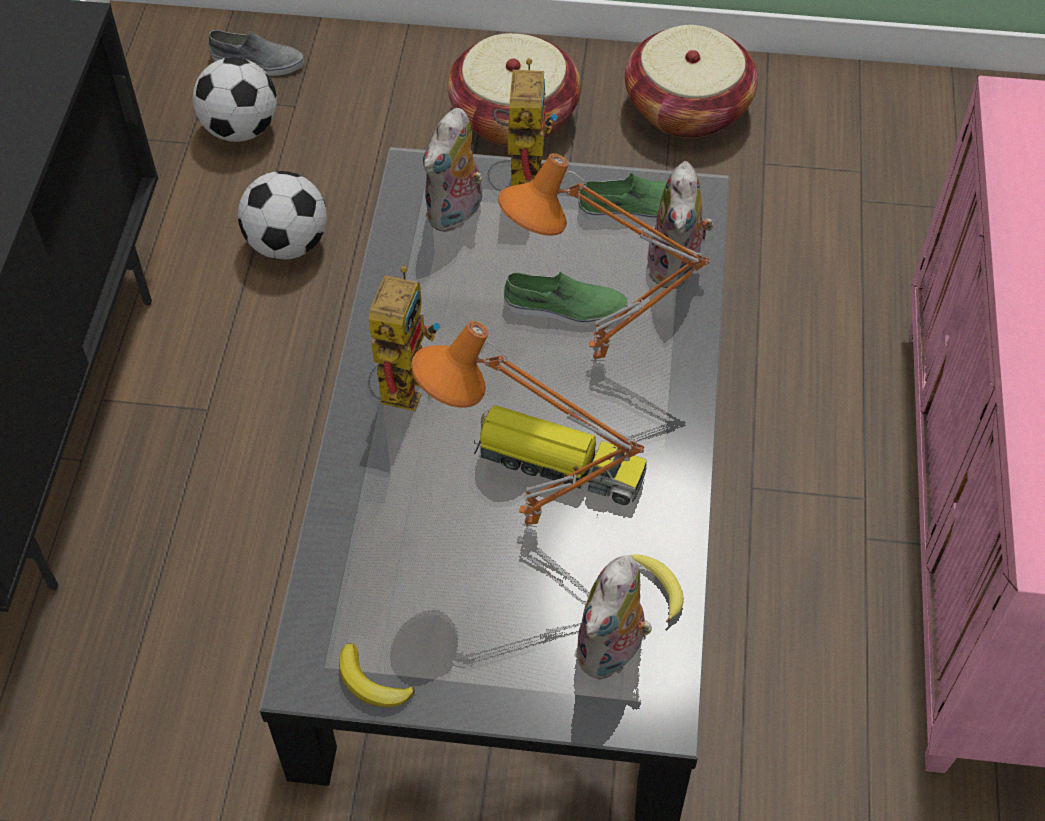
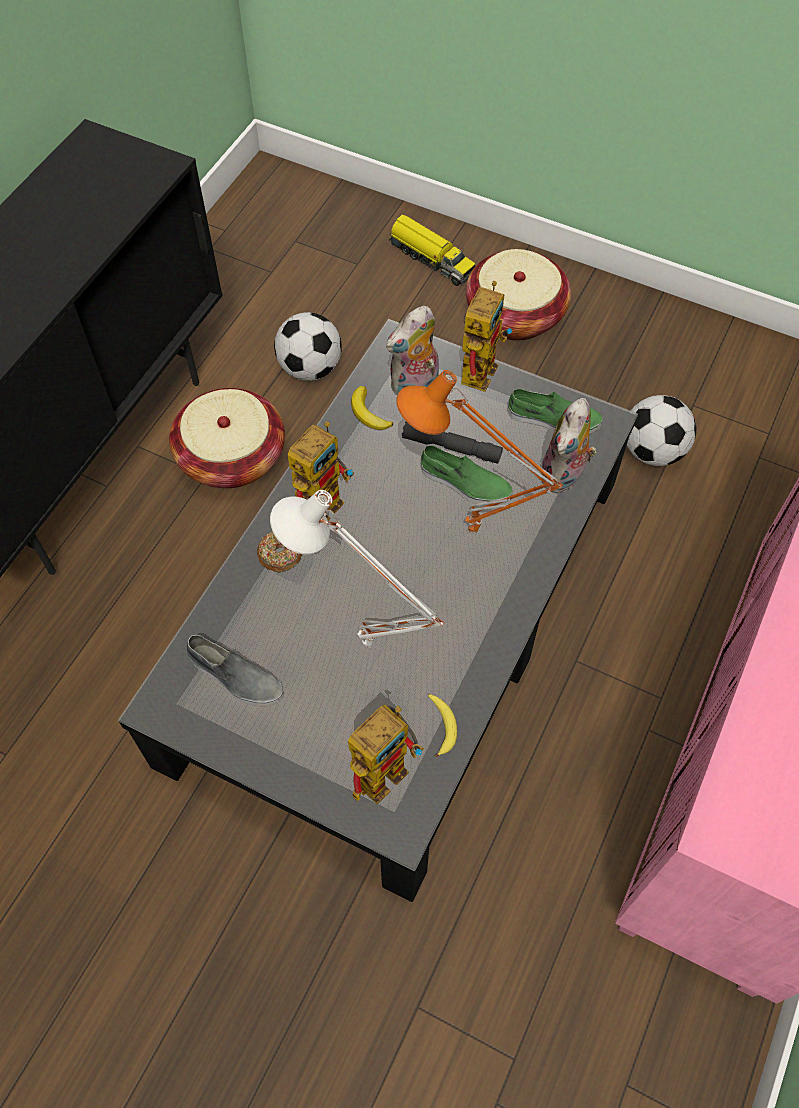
camera: 20 degrees right, 5 degrees up
football [193,57,277,142] -> football moved to [627,395,696,466]
grey shoe [209,30,304,76] -> grey shoe moved to [187,635,284,707]
banana [339,643,415,707] -> banana moved to [351,386,393,430]
orange table lamp [411,321,644,527] -> white table lamp [270,490,445,648]
toy truck [474,405,647,505] -> toy truck moved to [389,214,476,286]
plush toy [574,555,657,680] -> toy robot [348,705,424,804]
basket [625,25,758,138] -> basket moved to [169,388,285,488]
none -> donut [257,531,302,573]
none -> grey flashlight [402,421,503,464]

